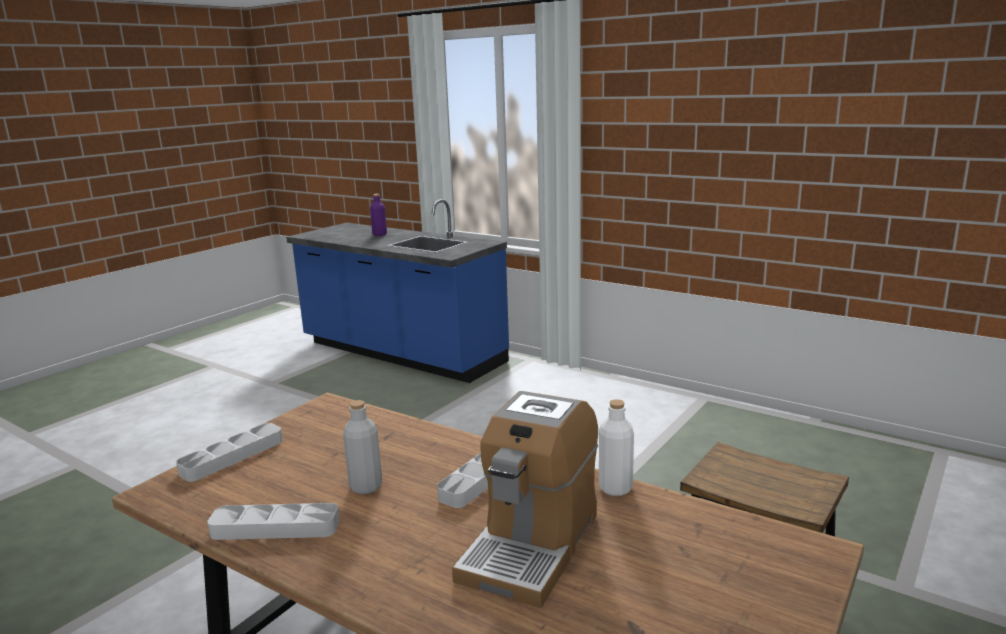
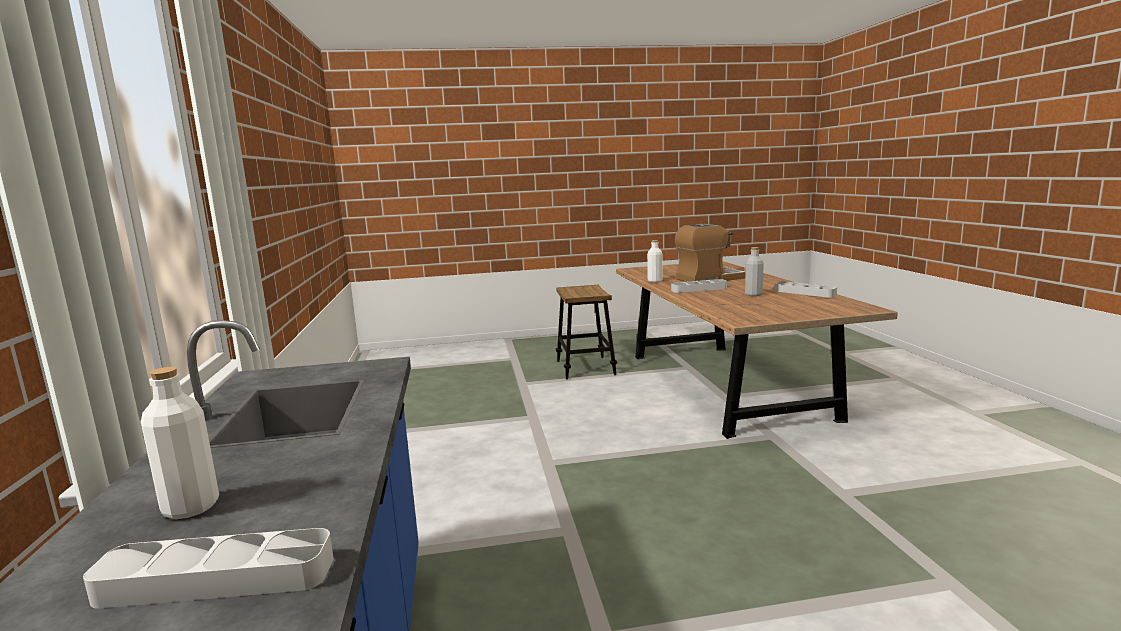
camera: 135 degrees left, 5 degrees down
grey tray [176,423,283,482] -> grey tray moved to [83,528,334,608]
purple bottle [370,194,387,236] -> white bottle [141,367,219,519]

